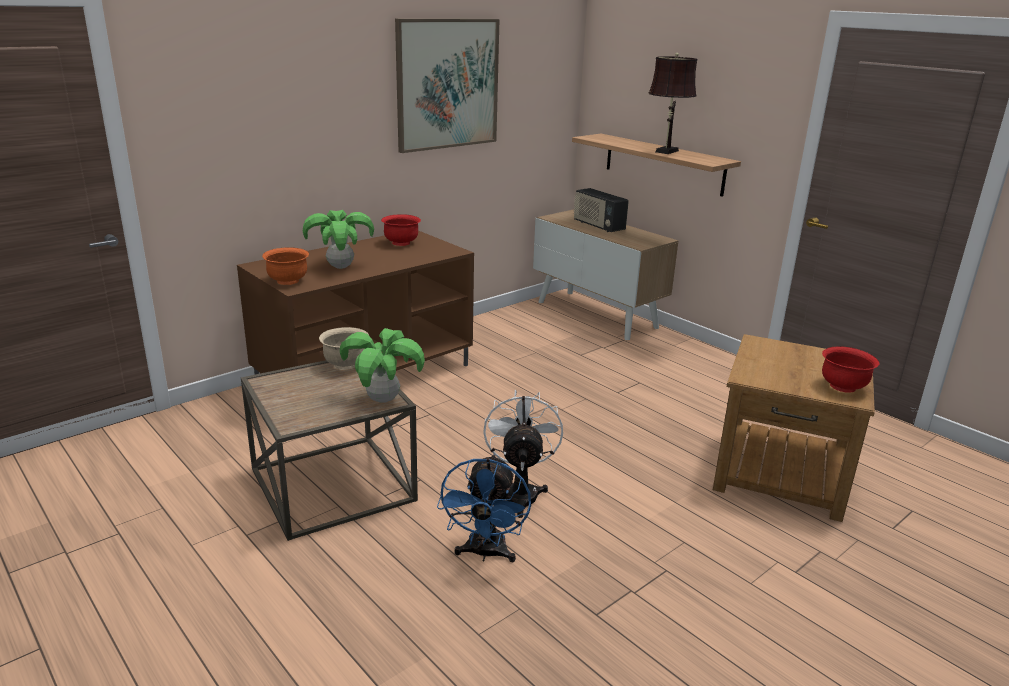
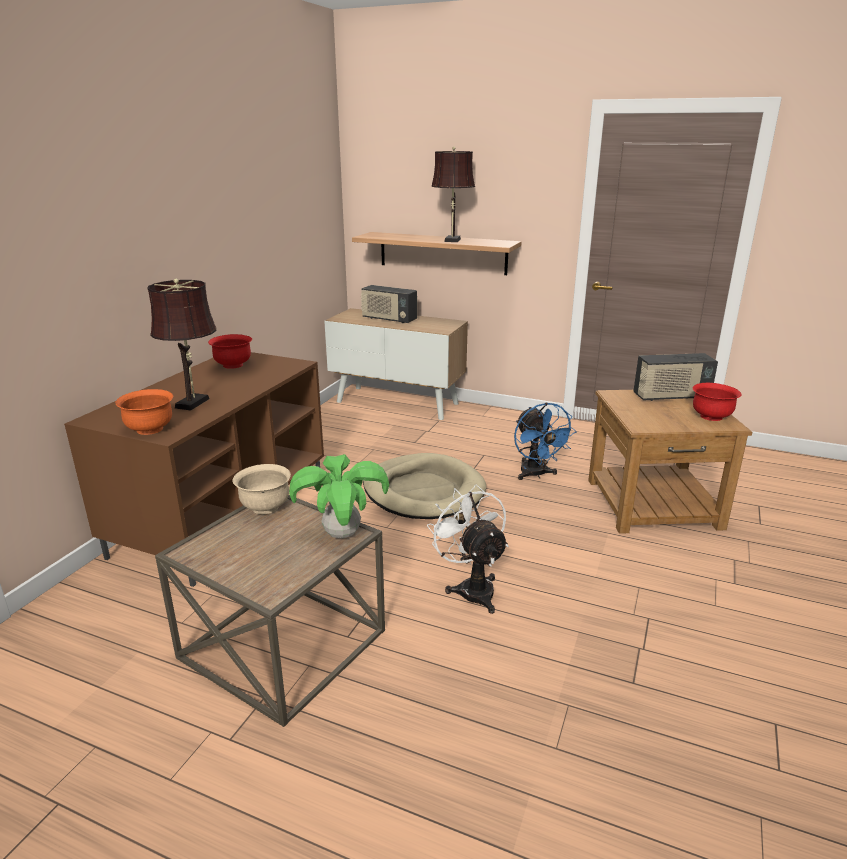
camera: 25 degrees left, 0 degrees up
potted plant [303,210,374,269] -> brown table lamp [147,278,217,411]
picture [395,19,500,153] -> none
blue fan [437,454,531,562] -> blue fan moved to [514,402,577,480]
none -> beige dog bed [363,453,486,519]
none -> radio [633,353,718,401]

